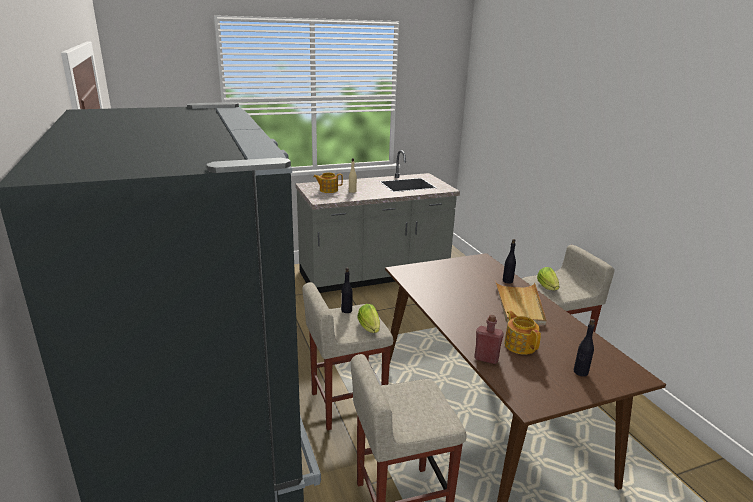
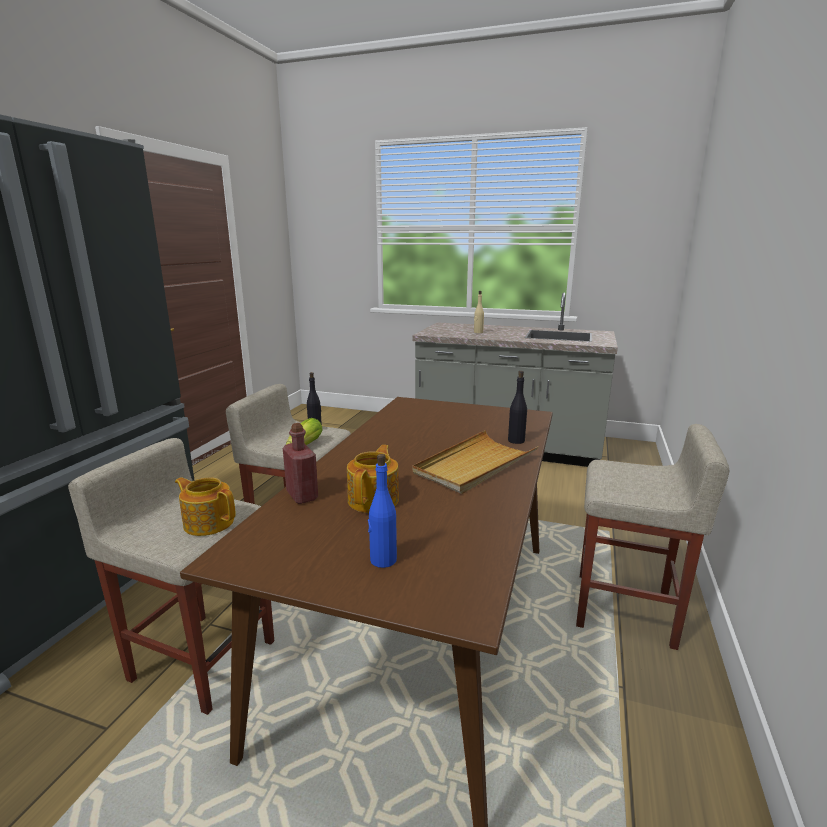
camera: 40 degrees right, 5 degrees down
teapot [313,173,343,193] -> teapot moved to [175,477,236,536]
lettuce [537,267,559,290] -> none
black bottle [574,319,595,377] -> blue bottle [368,454,397,568]

